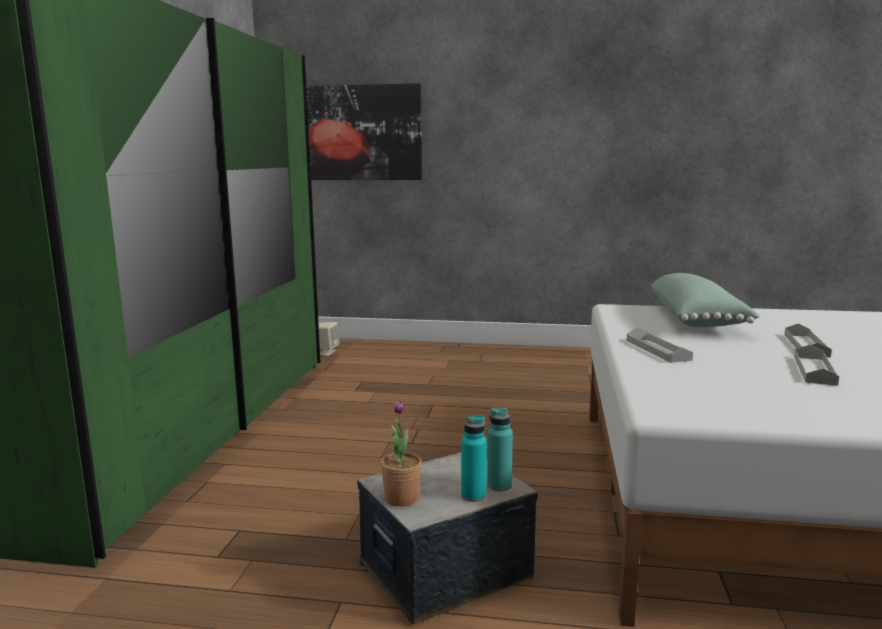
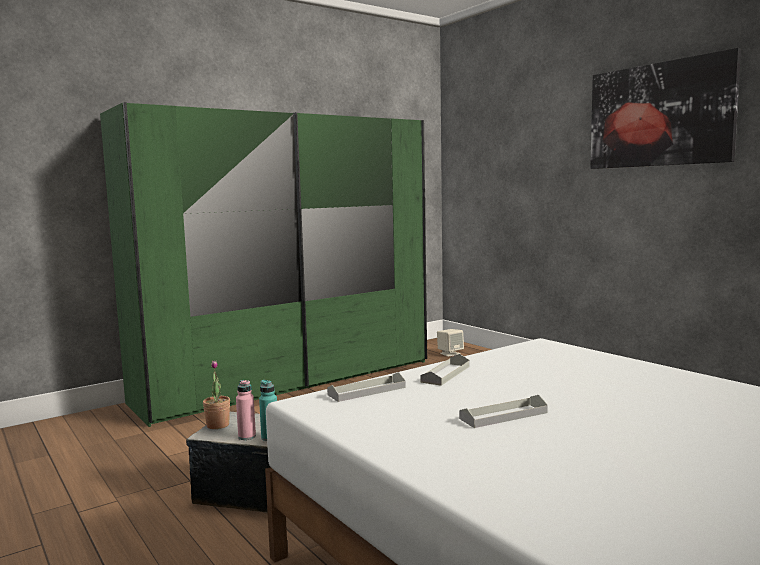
camera: 45 degrees right, 5 degrees down
picture [307,83,422,180] -> picture moved to [590,48,741,169]
turquoise bottle [461,415,487,502] -> pink bottle [236,380,256,440]
green pillow [651,273,760,327] -> none
grey tray [784,323,832,358] -> grey tray moved to [327,372,406,402]

